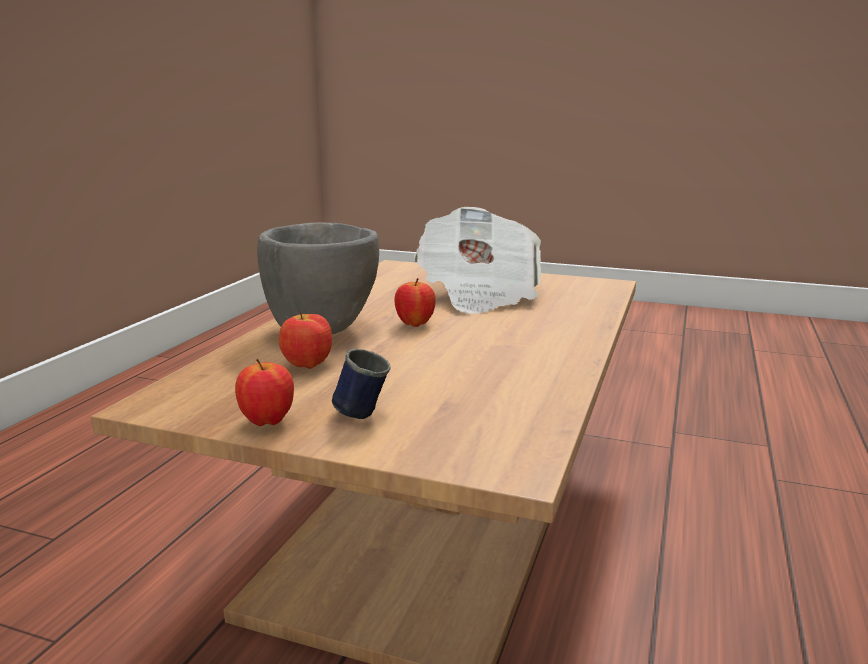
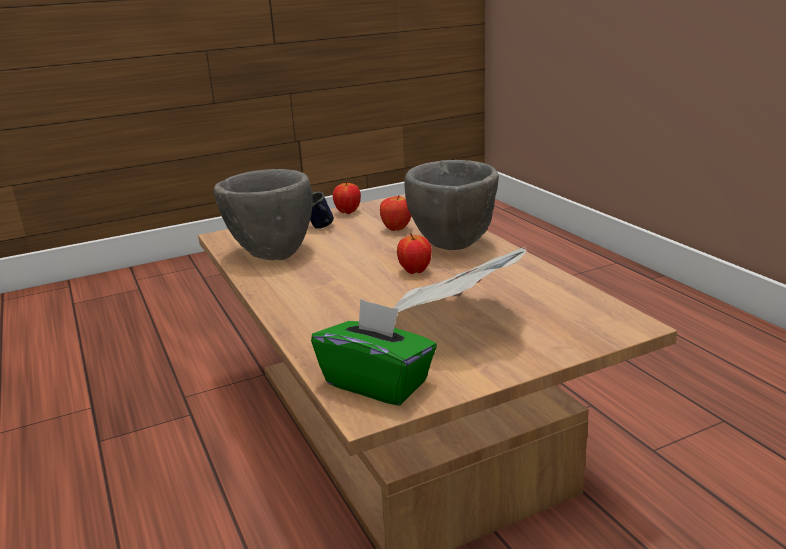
camera: 135 degrees right, 5 degrees up
none -> grey bowl [214,169,312,260]
none -> green tissue box [311,299,437,406]

